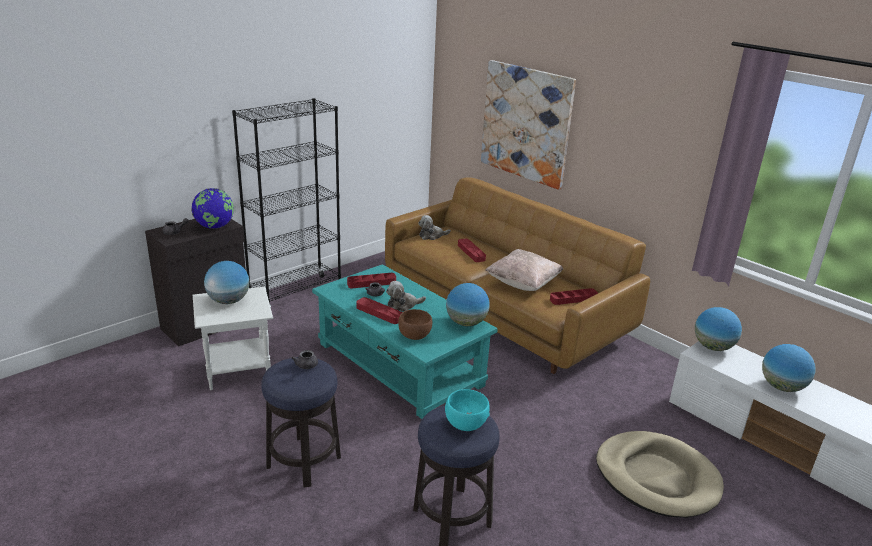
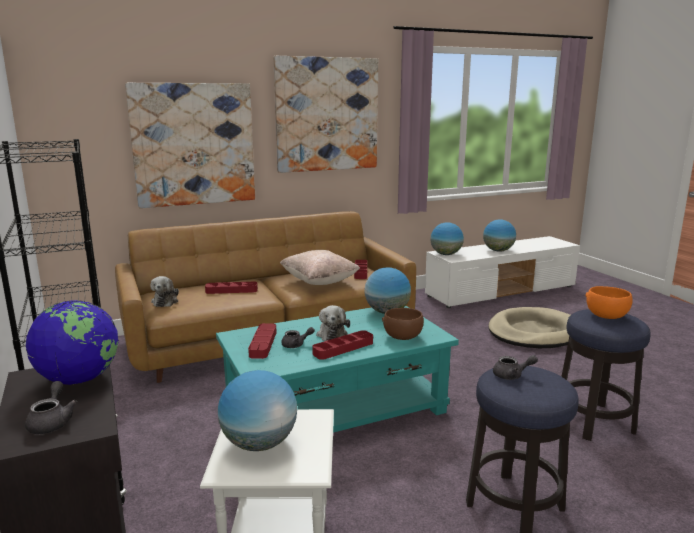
camera: 70 degrees left, 10 degrees down
turquoise bowl [445,389,490,431] -> orange bowl [586,286,633,319]
none -> picture [273,56,378,173]

